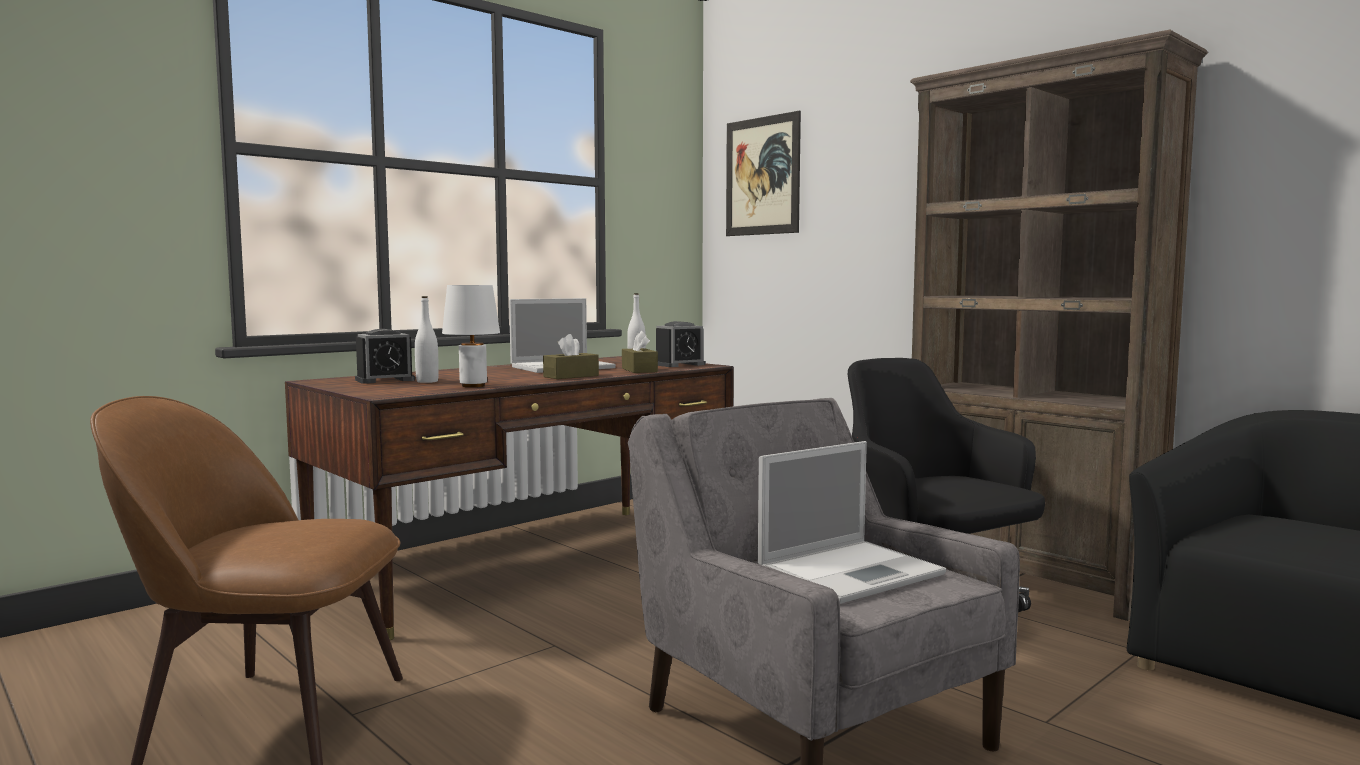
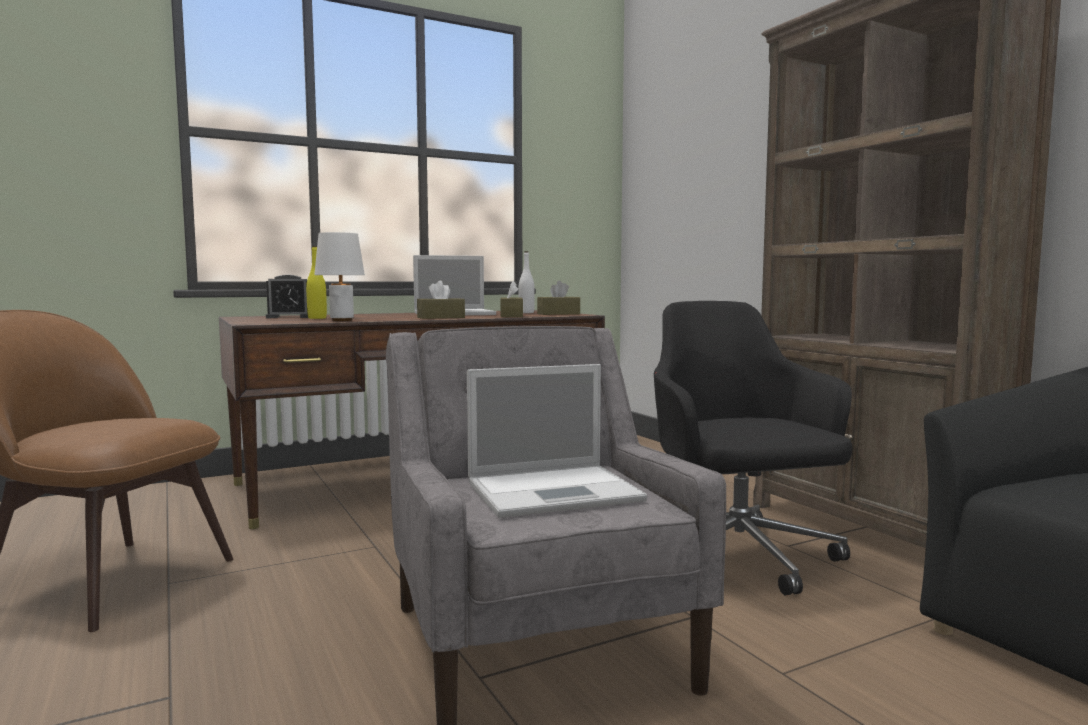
camera: 15 degrees right, 0 degrees up
white bottle [415,296,439,383] -> yellow bottle [306,246,327,319]
alarm clock [656,321,705,367] -> brown tissue box [537,281,580,315]
picture [726,111,801,236] -> none

